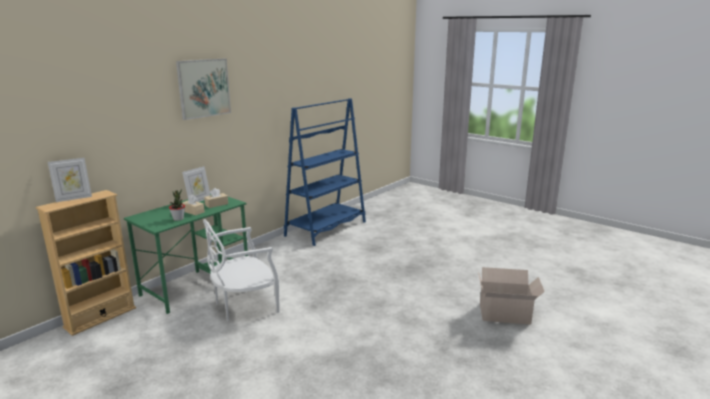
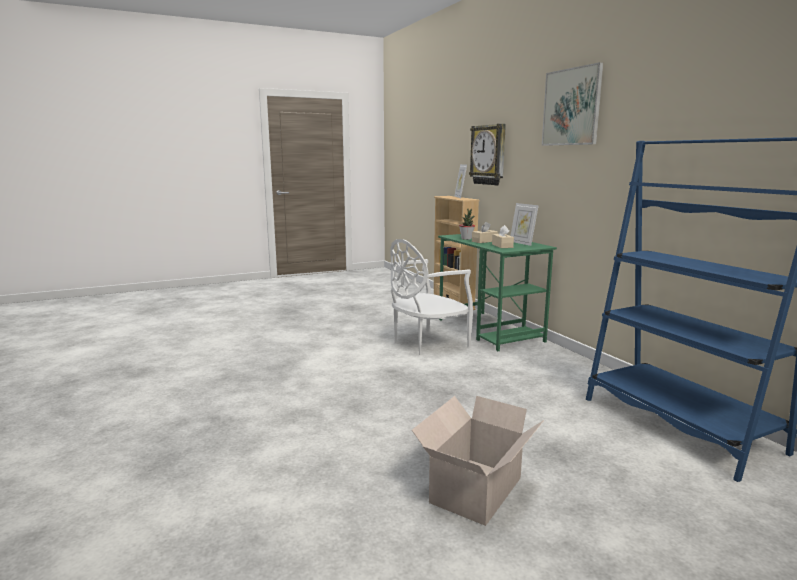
camera: 115 degrees right, 5 degrees down
white chair [203,219,279,321] -> white chair turned 120 degrees counterclockwise [391,239,473,355]
cardboard box [478,267,545,325] -> cardboard box moved to [412,396,544,526]
none -> wall clock [469,124,506,185]

